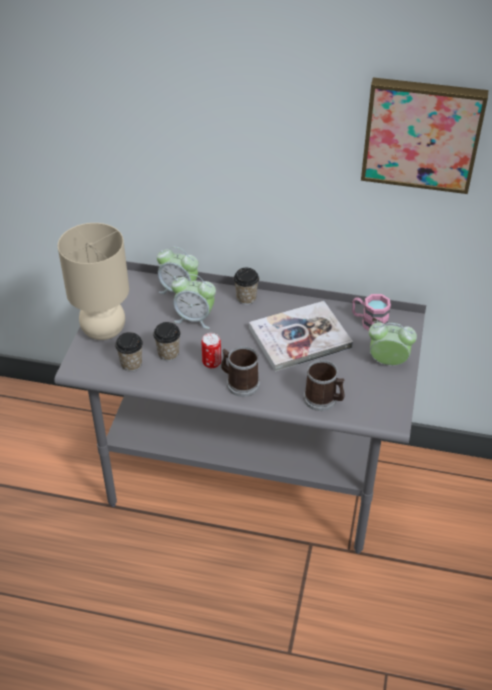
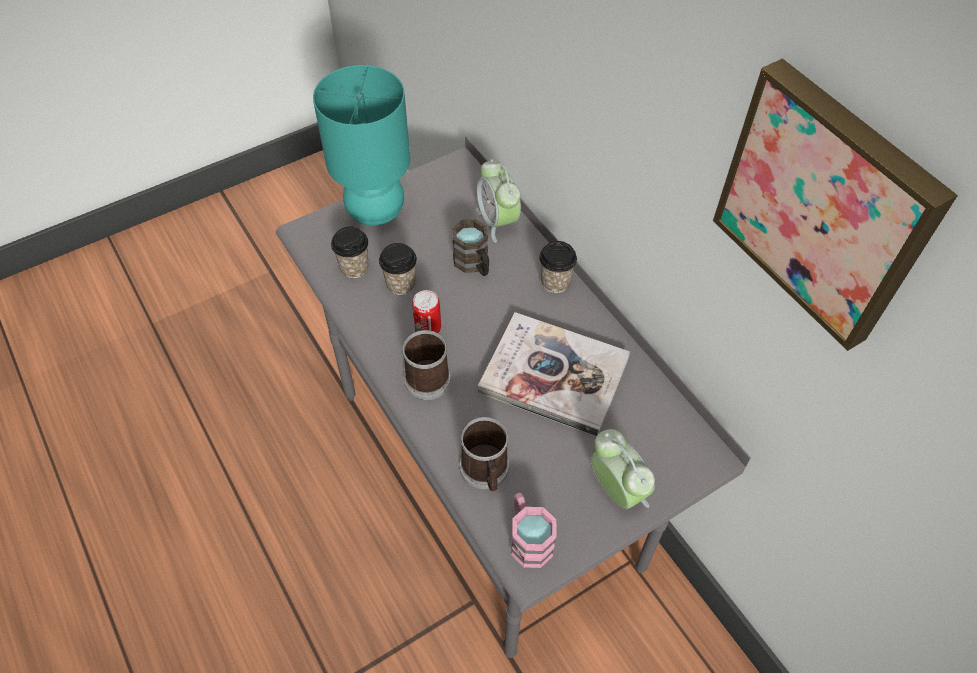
camera: 45 degrees right, 10 degrees up
beige table lamp [58,223,129,340] -> turquoise table lamp [313,65,410,226]
alarm clock [172,274,216,329] -> brown mug [452,219,489,276]
pink mug [352,294,391,331] -> pink mug moved to [511,493,557,568]

